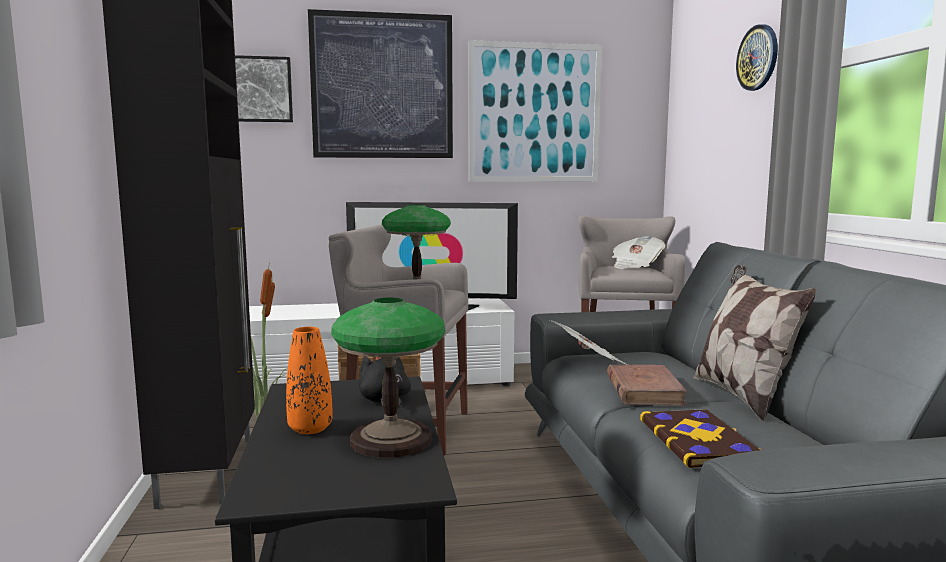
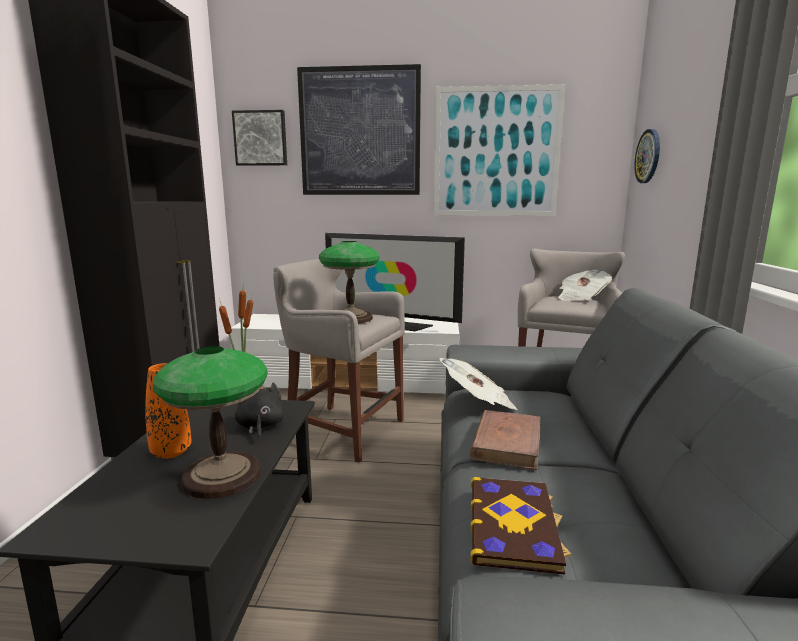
camera: 15 degrees right, 5 degrees up
pillow [694,265,817,421] -> none
wall clock [736,24,778,91] -> wall clock moved to [634,129,660,183]

